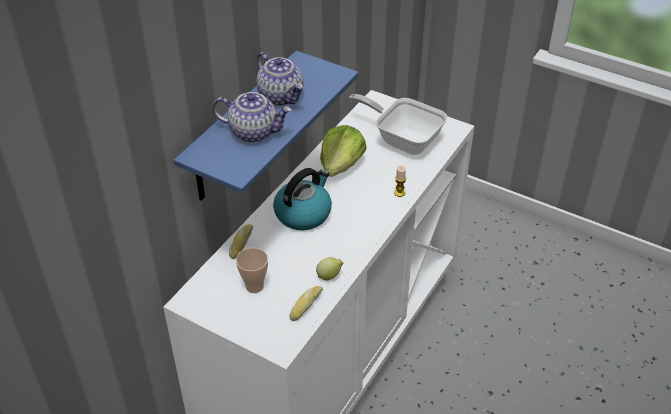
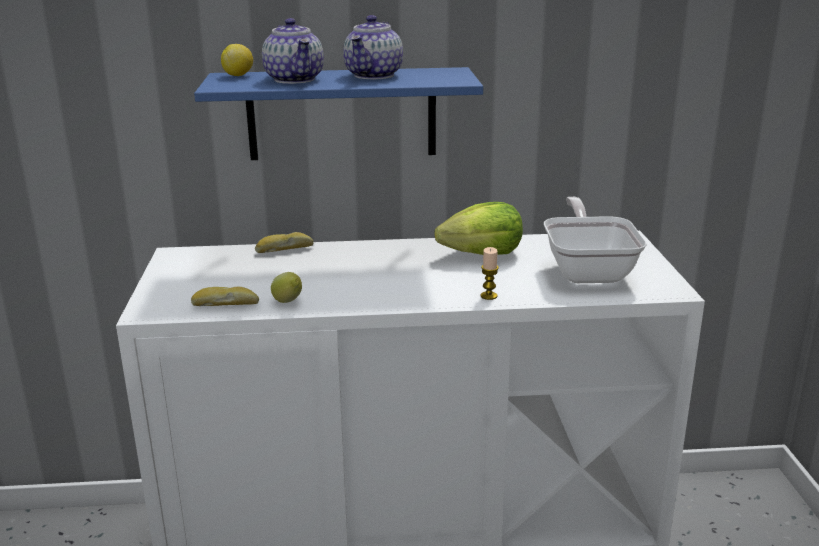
camera: 55 degrees right, 20 degrees down
cup [236,248,268,293] -> none
kettle [273,168,332,230] -> none
none -> lemon [221,44,253,76]

